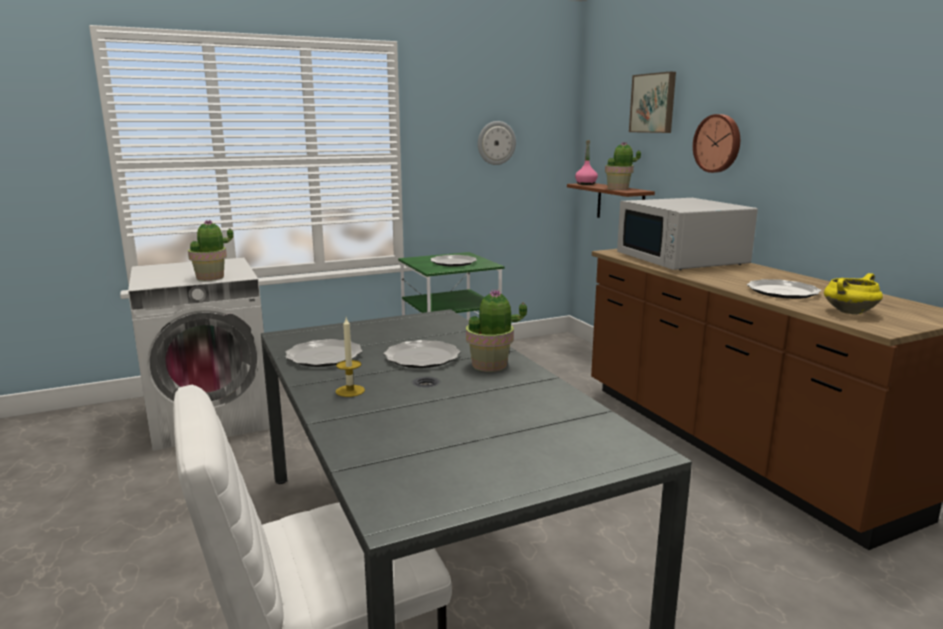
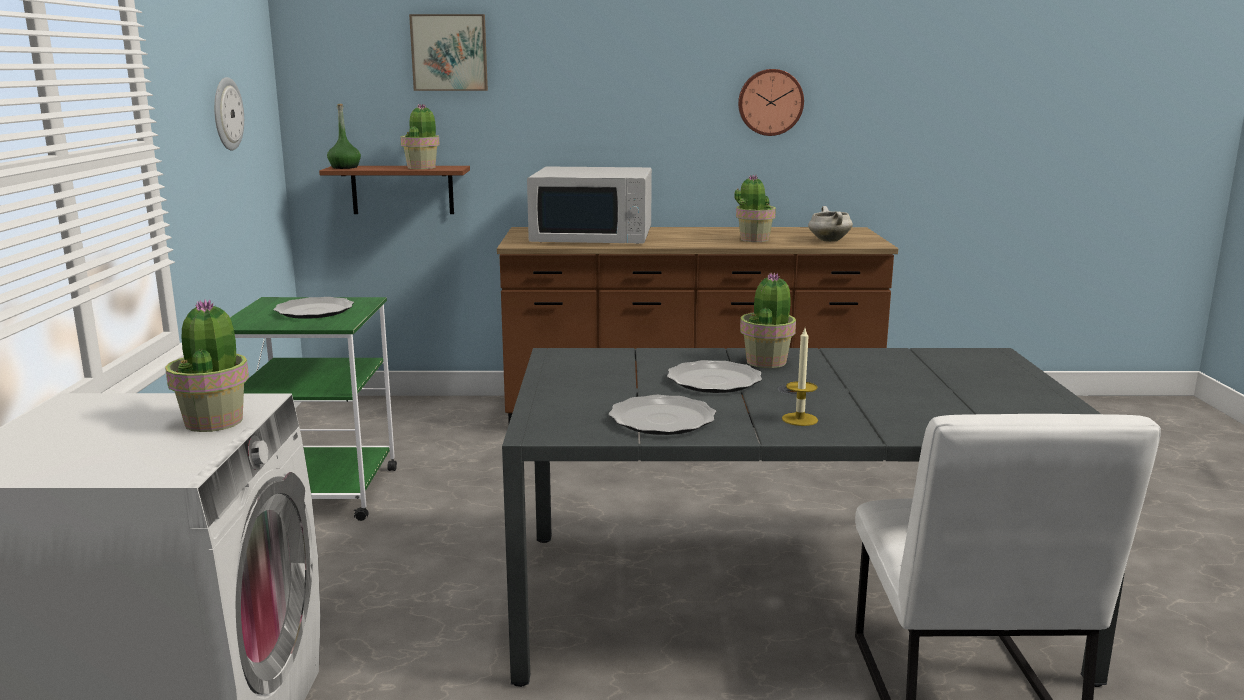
camera: 65 degrees left, 0 degrees up
pink bottle [575,140,598,185] -> green bottle [327,104,361,169]
wall clock [693,114,740,173] -> wall clock moved to [738,69,804,136]
plate [746,279,821,299] -> potted plant [734,175,776,242]
yellow cooking pot [824,273,883,315] -> white cooking pot [808,206,853,242]

